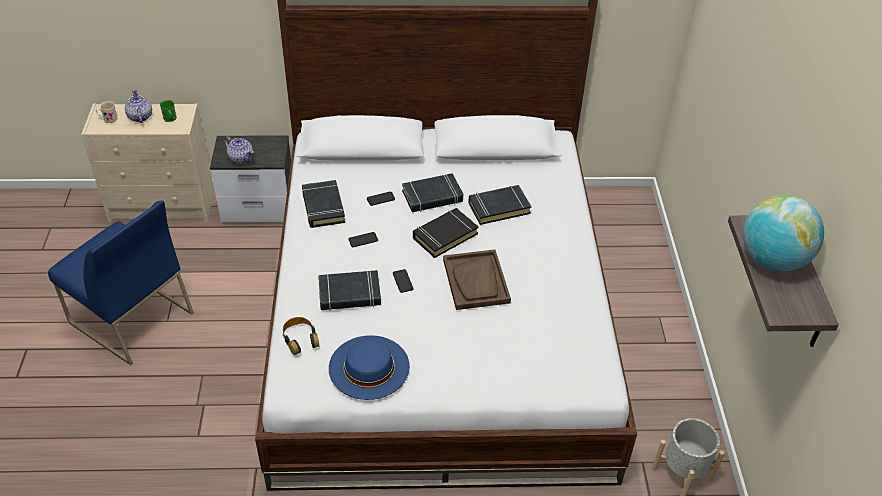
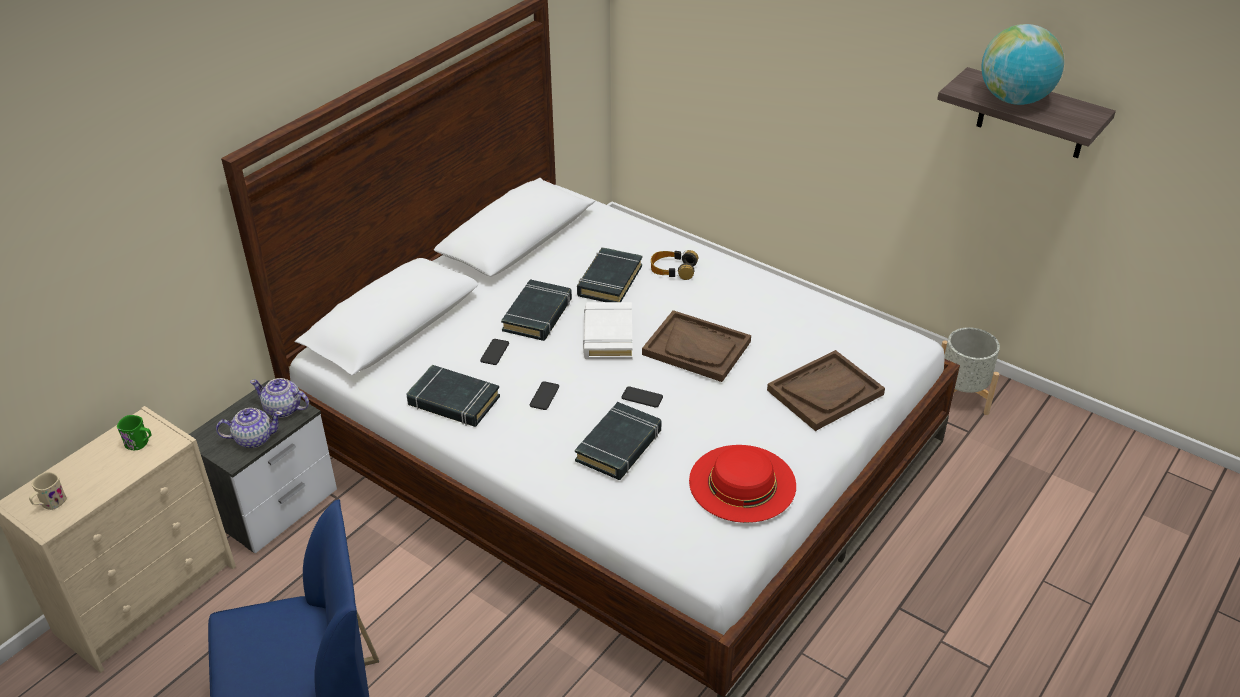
camera: 50 degrees left, 5 degrees down
teapot [125,89,152,123] -> teapot moved to [250,378,309,418]
headphones [283,317,319,355] -> headphones moved to [651,250,698,280]
blue hat [329,335,410,400] -> red hat [689,445,796,523]
black book [413,208,479,258] -> white book [583,302,633,359]
none -> brown tray [767,350,885,431]

